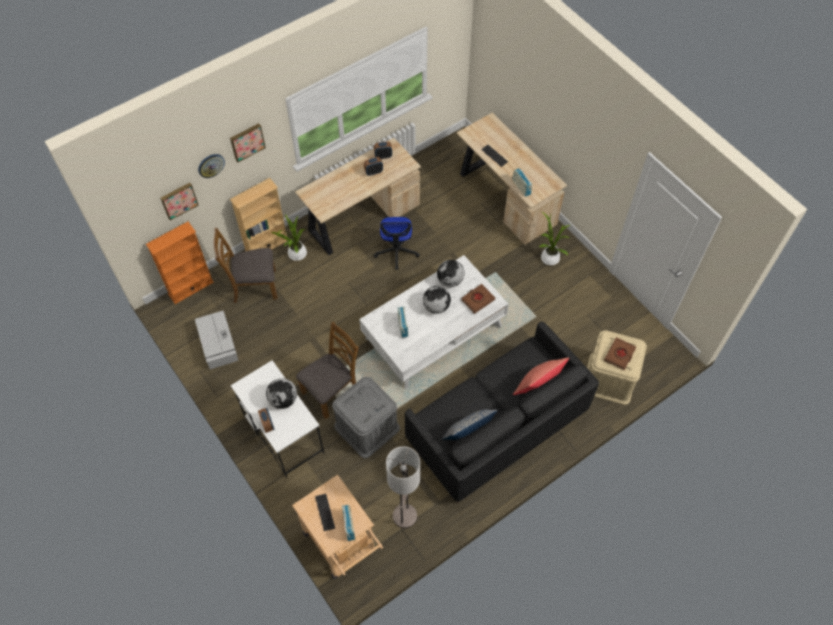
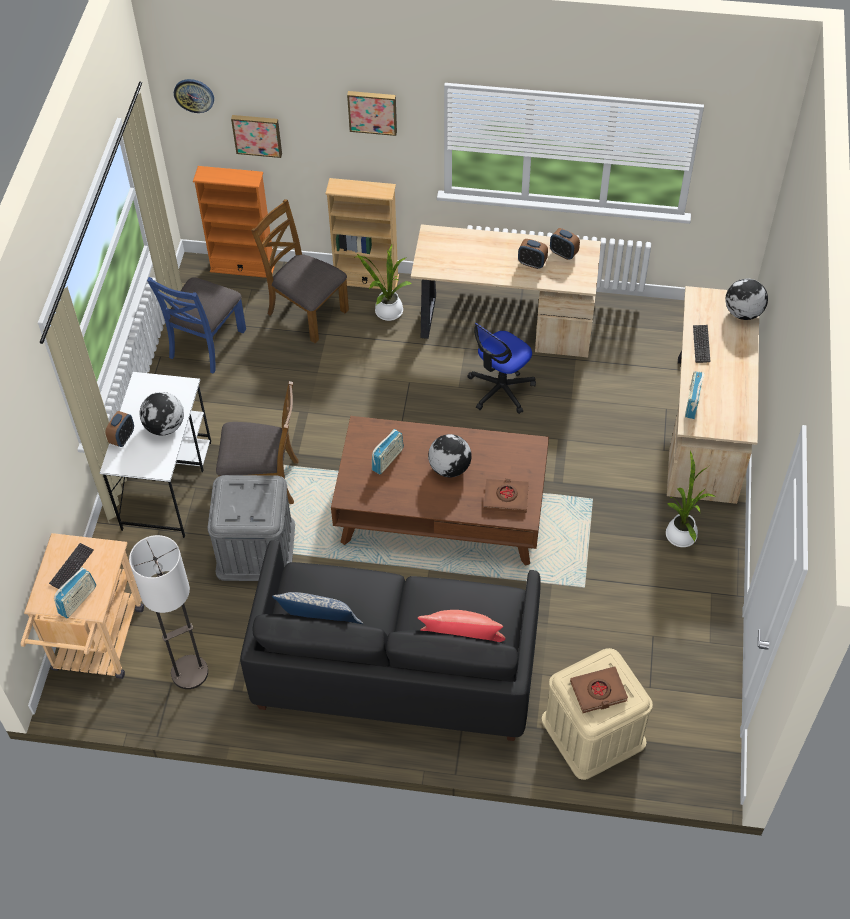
camera: 45 degrees right, 5 degrees down
grey storage box [195,311,239,369] -> blue chair [147,277,246,374]
wall clock [198,154,225,178] -> wall clock moved to [174,79,214,113]
white coffee table [359,255,509,389] -> brown coffee table [331,416,549,566]
globe [437,260,464,287] -> globe moved to [725,279,768,320]

